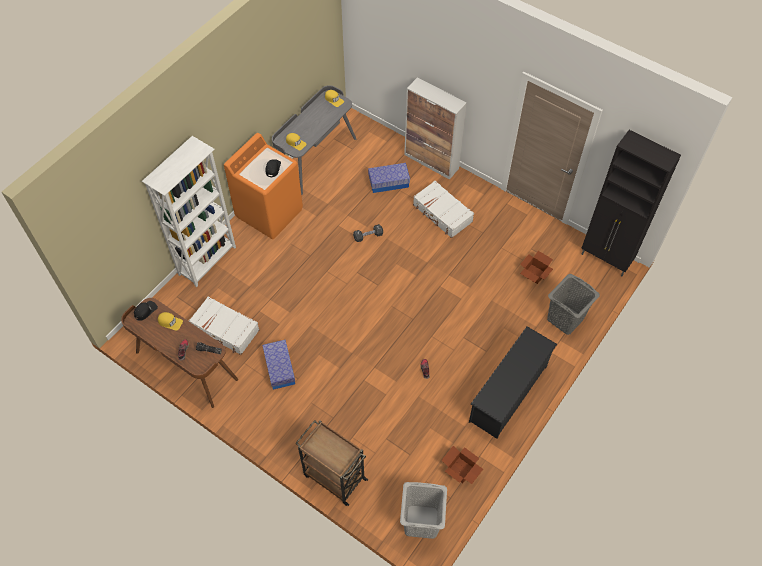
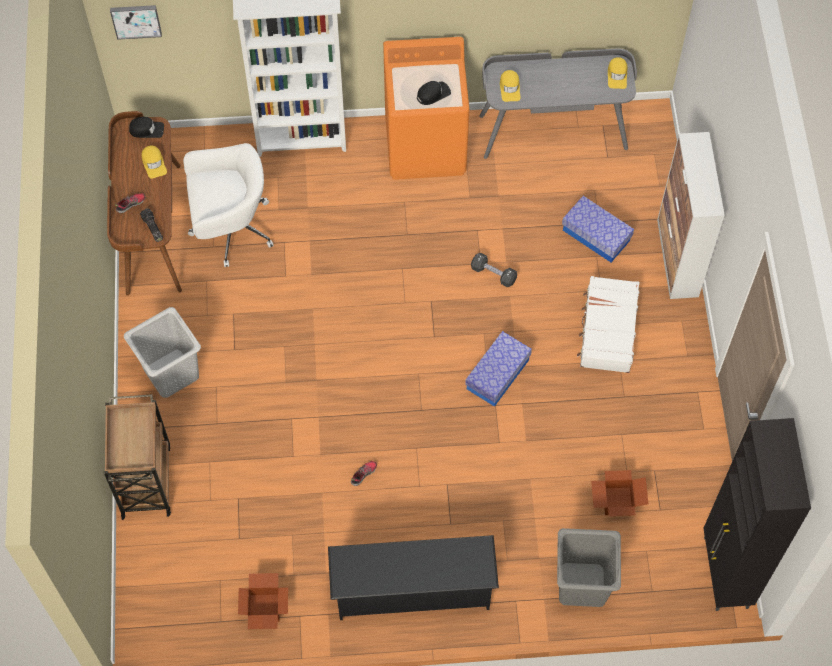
camera: 50 degrees right, 5 degrees up
white suitcase [189,297,259,355] -> white office chair [183,143,274,267]
storage box [262,340,295,390] -> storage box moved to [465,331,532,407]
grey laundry basket [400,482,447,539] -> grey laundry basket moved to [124,307,201,398]
none -> picture [110,5,162,40]

